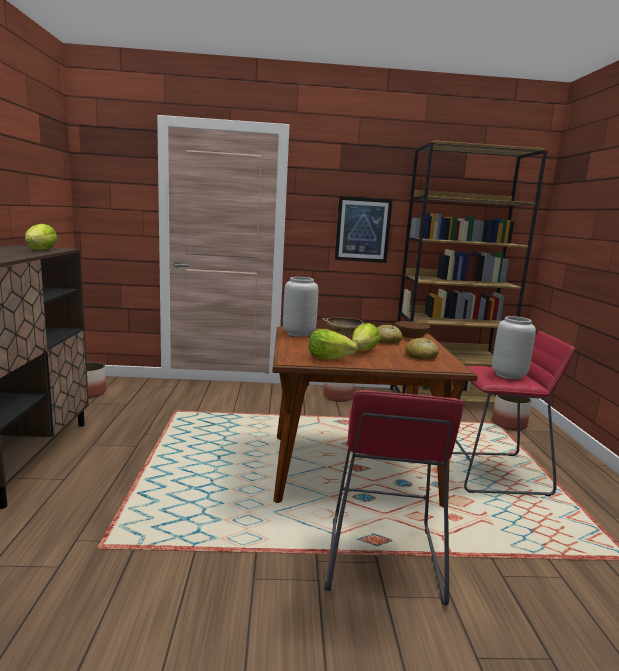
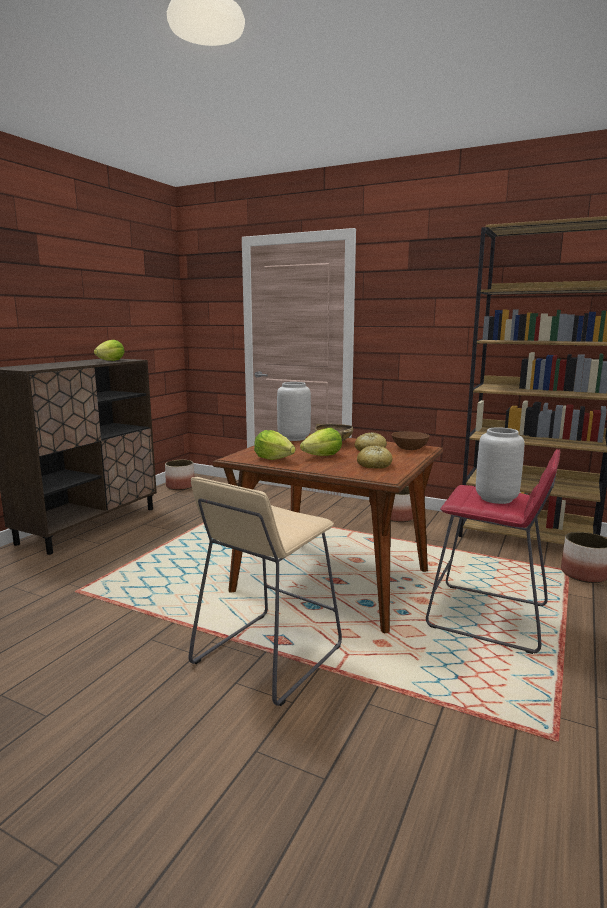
camera: 30 degrees right, 0 degrees up
red stool [325,390,463,606] -> beige stool [188,477,342,706]
picture [335,196,393,263] -> none

